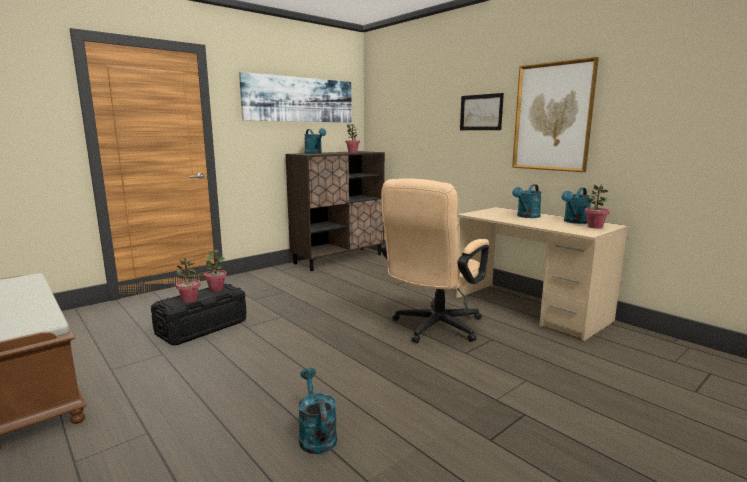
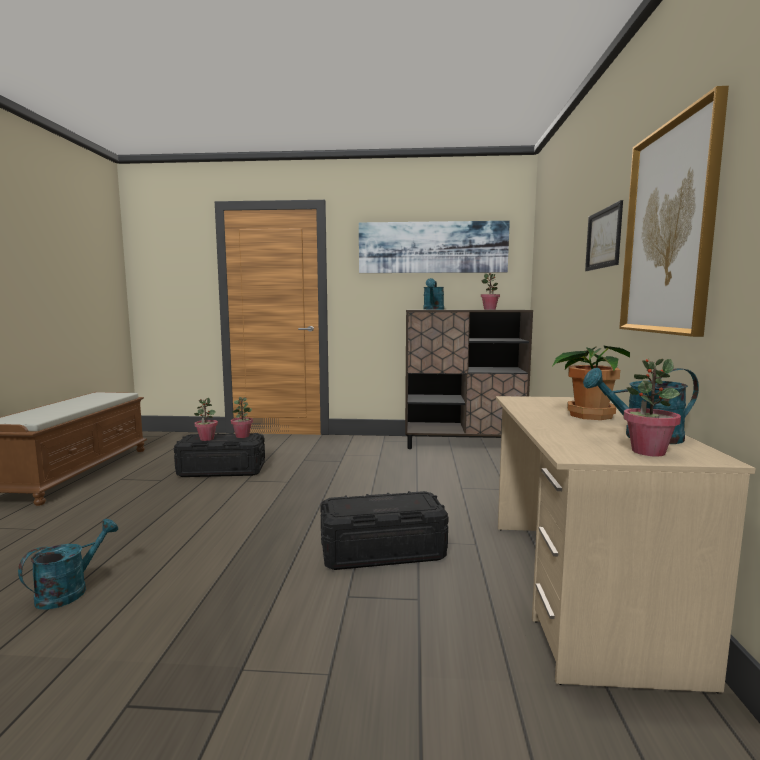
camera: 45 degrees right, 5 degrees down
beige office chair [381,179,489,343] -> black storage box [320,491,448,570]
turquoise watering can [512,184,542,218] -> potted plant [552,345,630,420]

